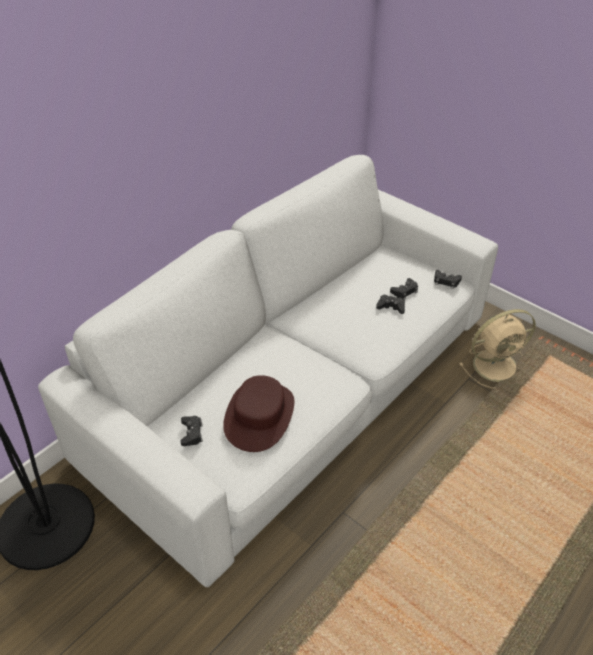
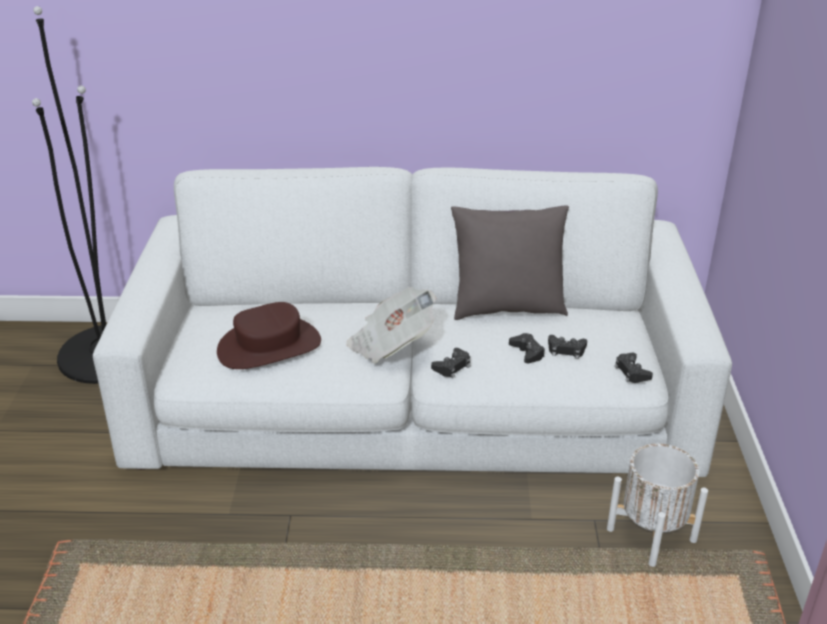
camera: 50 degrees right, 10 degrees down
black game controller [180,416,203,446] -> black game controller moved to [431,348,470,378]
beige fan [459,309,536,389] -> white planter [607,444,708,567]
none -> newspaper [347,287,437,363]
none -> grey pillow [451,205,569,320]

